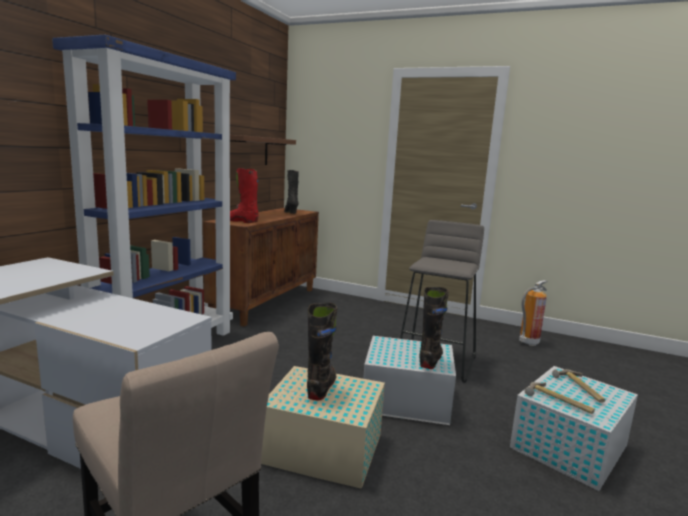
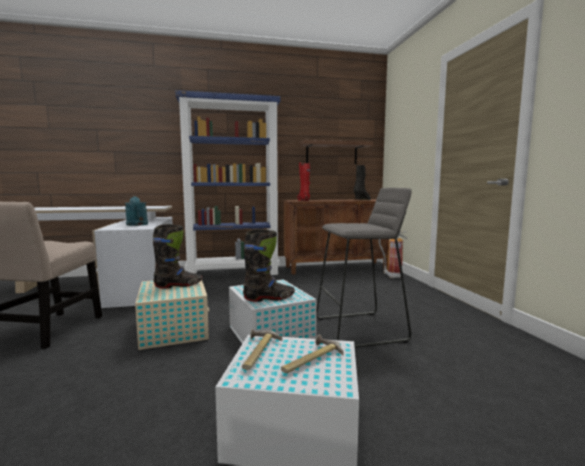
camera: 55 degrees right, 5 degrees down
fire extinguisher [519,280,548,346] -> fire extinguisher moved to [378,231,407,278]
none -> turquoise watering can [125,196,148,226]

